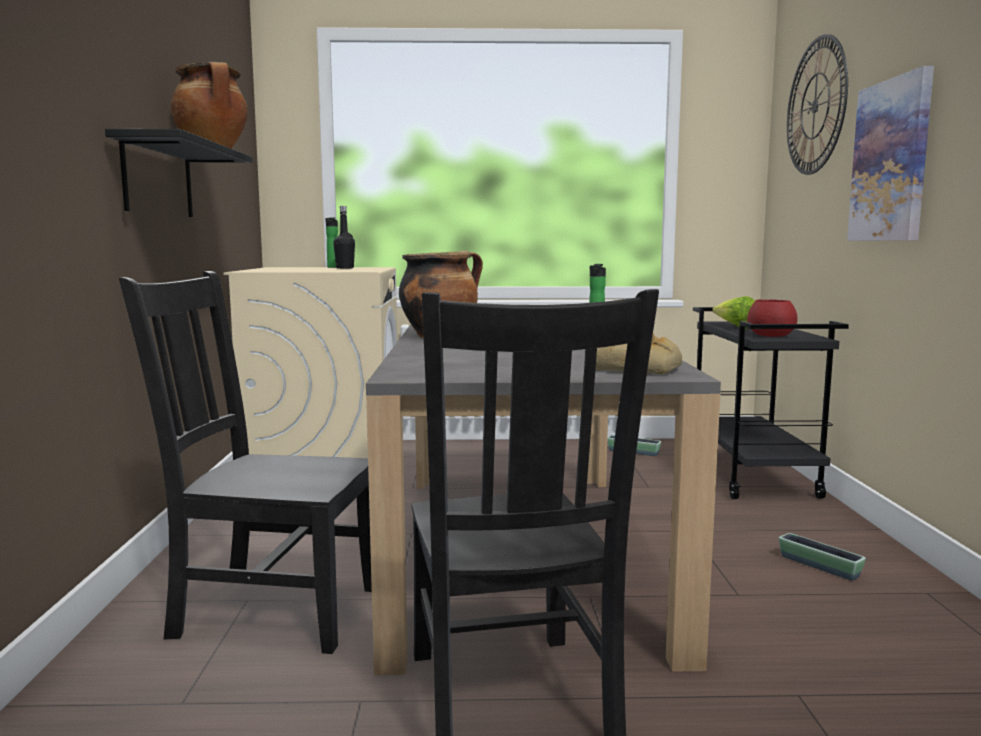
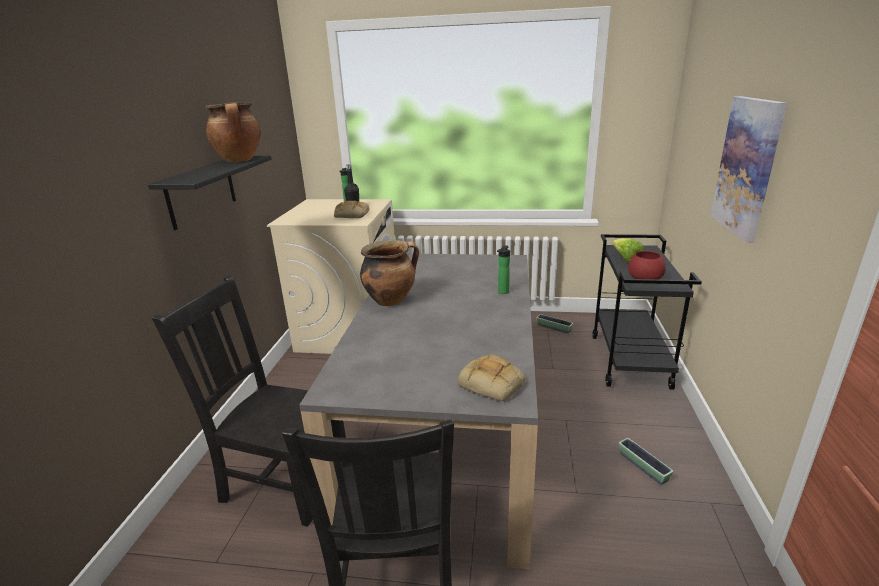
camera: 10 degrees right, 15 degrees up
wall clock [787,34,848,175] -> none
none -> bread [334,201,369,218]

